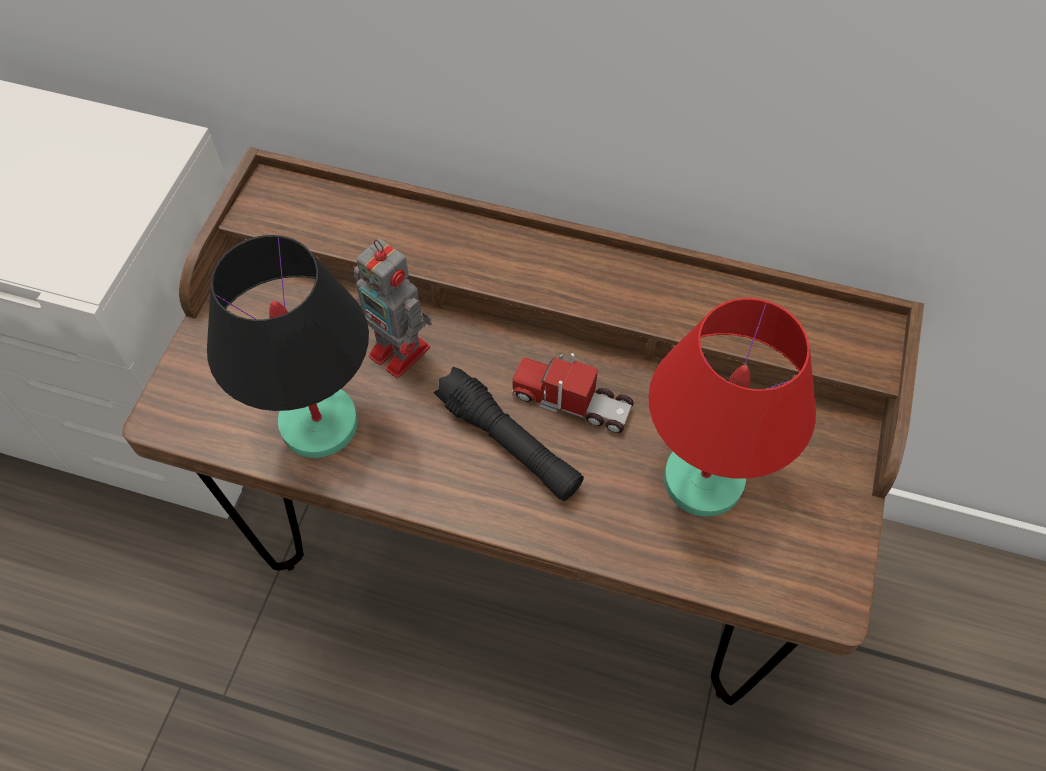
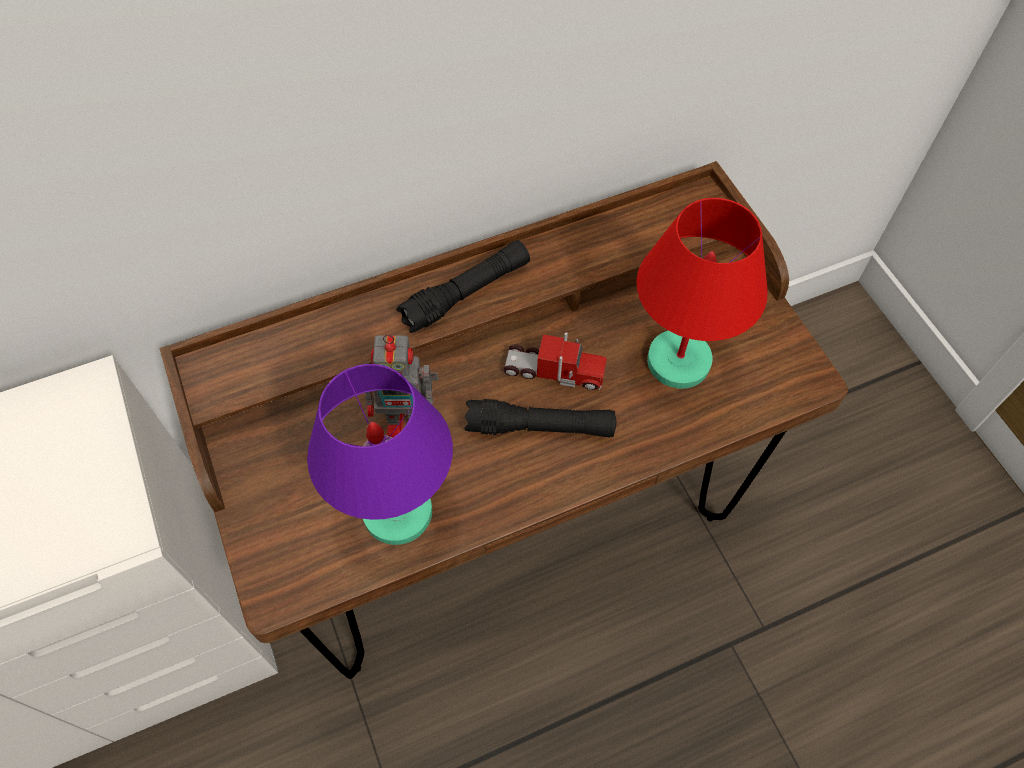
camera: 40 degrees left, 0 degrees up
black table lamp [207,235,369,458] -> purple table lamp [307,364,453,545]
toy truck [512,353,634,433] -> toy truck turned 150 degrees counterclockwise [504,332,607,390]
none -> black flashlight [396,240,530,333]

